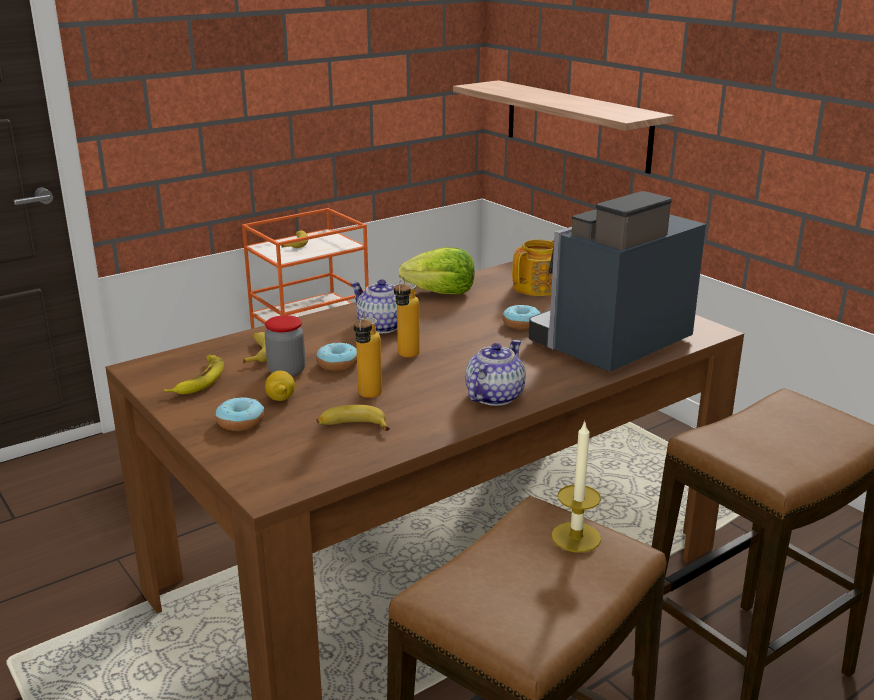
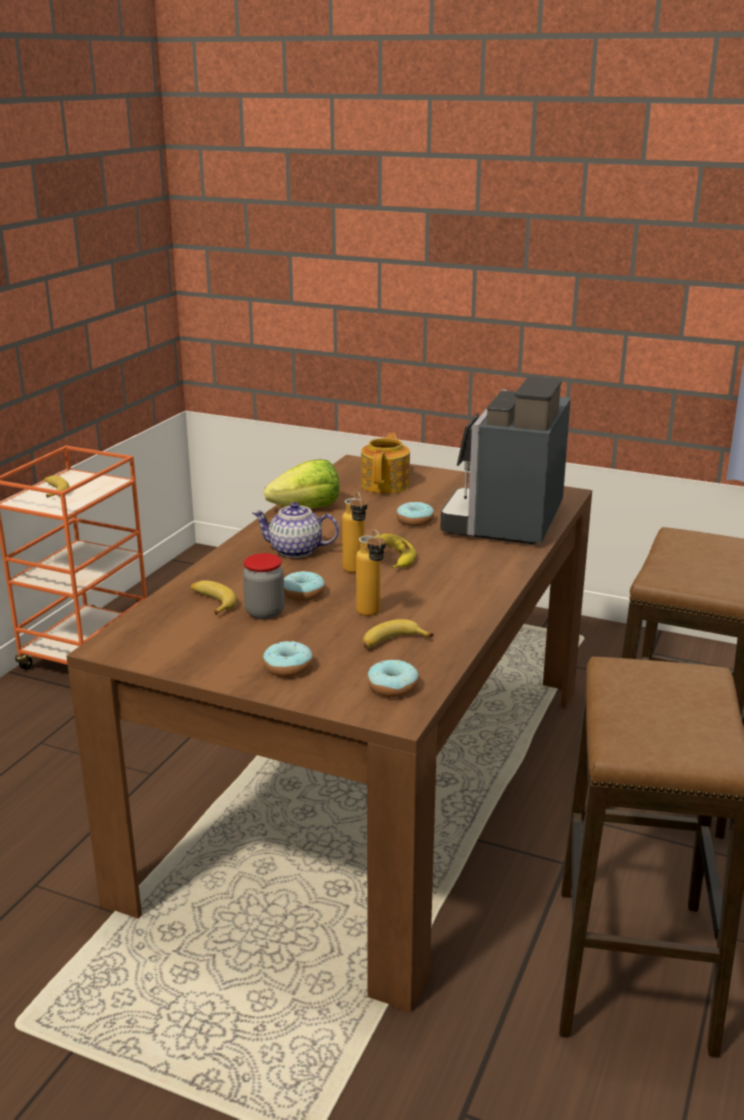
camera: 30 degrees left, 0 degrees up
banana [164,355,224,394] -> banana moved to [376,534,416,568]
lemon [265,371,295,401] -> none
shelf [453,80,674,174] -> none
teapot [465,340,526,406] -> none
candle [551,420,601,552] -> none
none -> donut [367,660,419,697]

